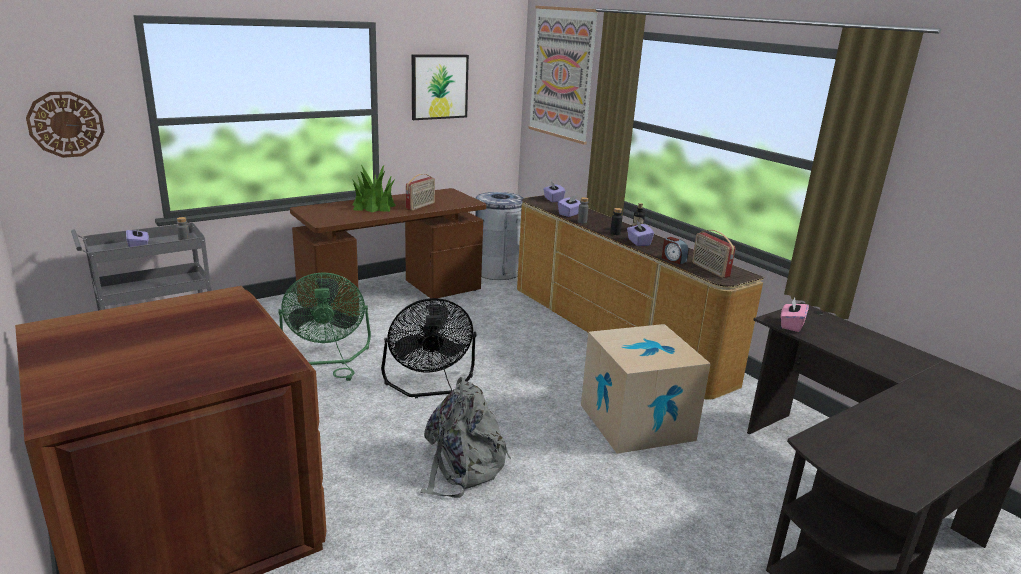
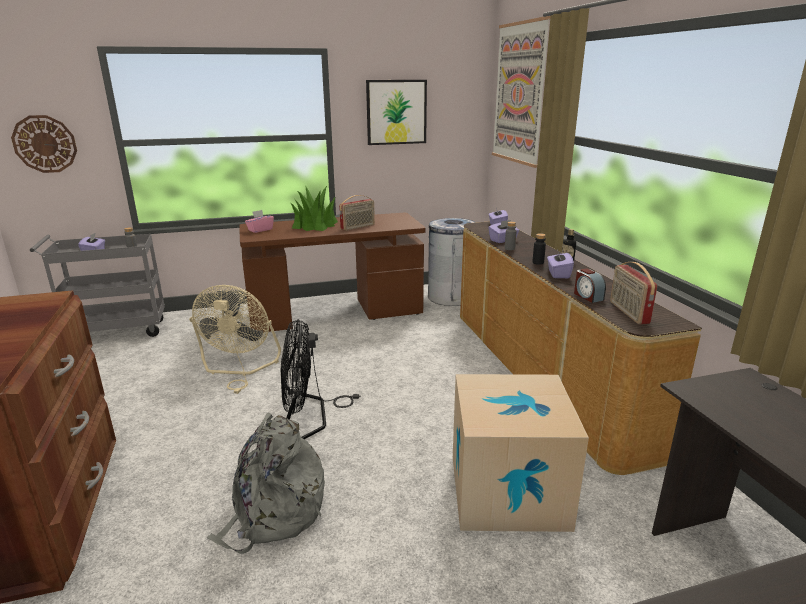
camera: 20 degrees right, 0 degrees up
green fan [278,273,371,381] -> beige fan [189,285,281,394]
black fan [381,298,477,398] -> black fan turned 105 degrees counterclockwise [280,319,359,439]
pink tissue box [781,297,809,332] -> pink tissue box moved to [245,210,274,233]

